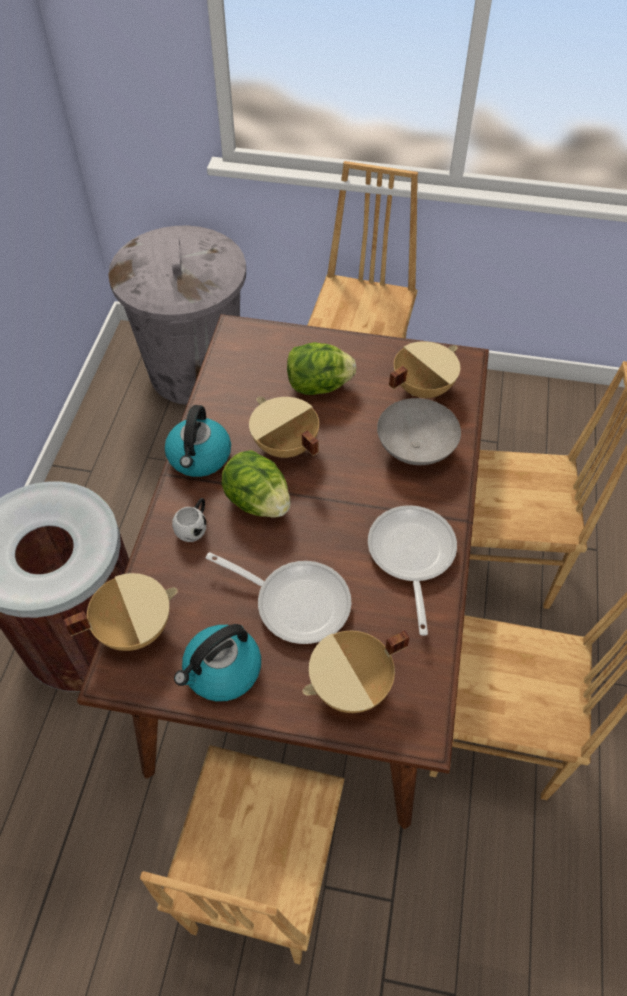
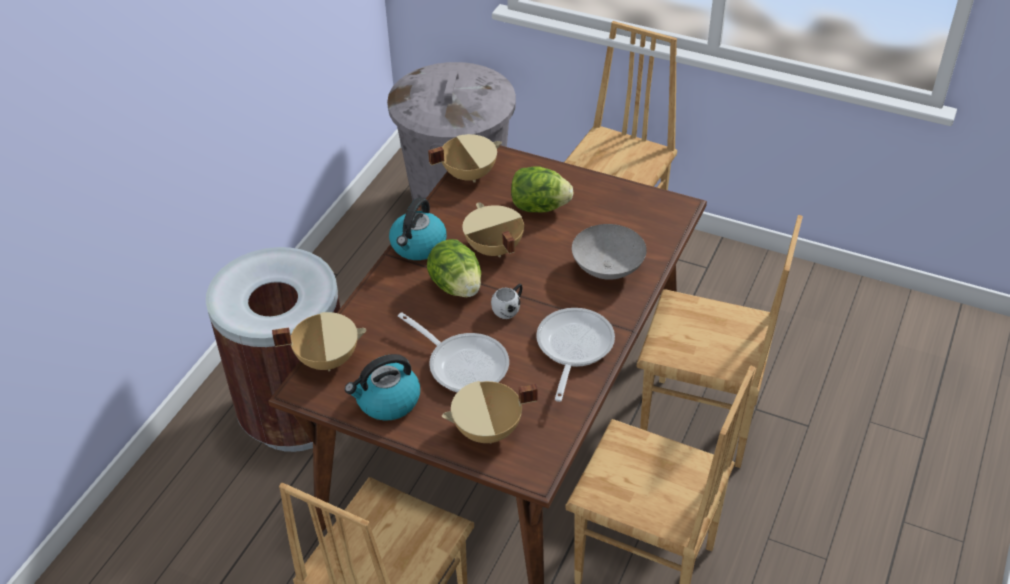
camera: 15 degrees right, 10 degrees down
white mug [172,498,206,542] -> white mug moved to [491,284,523,319]
beige cooking pot [389,341,460,398] -> beige cooking pot moved to [428,134,502,183]

